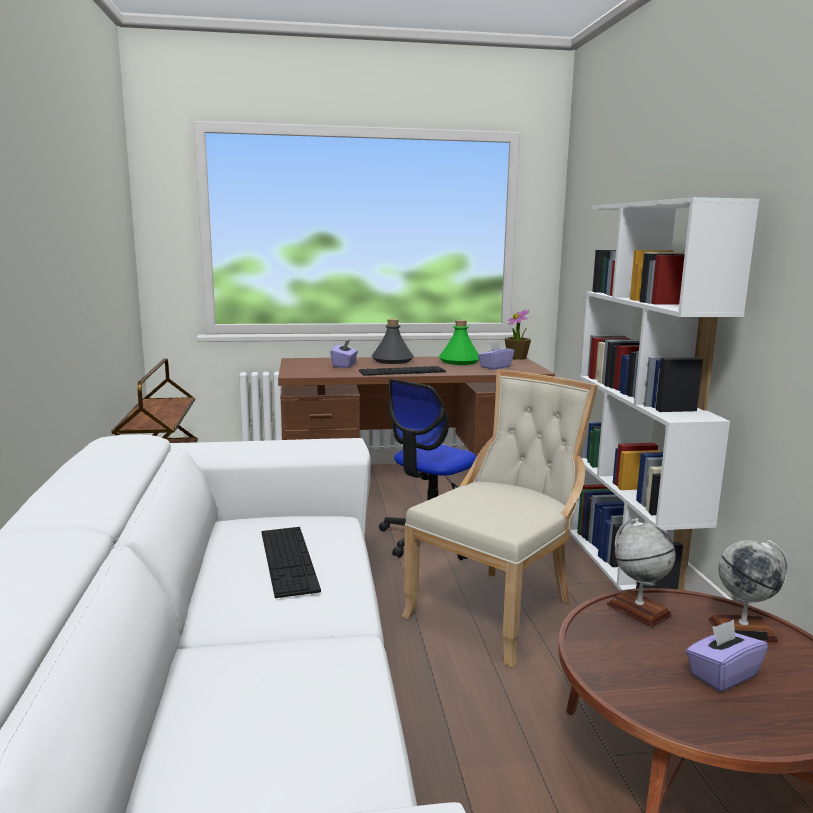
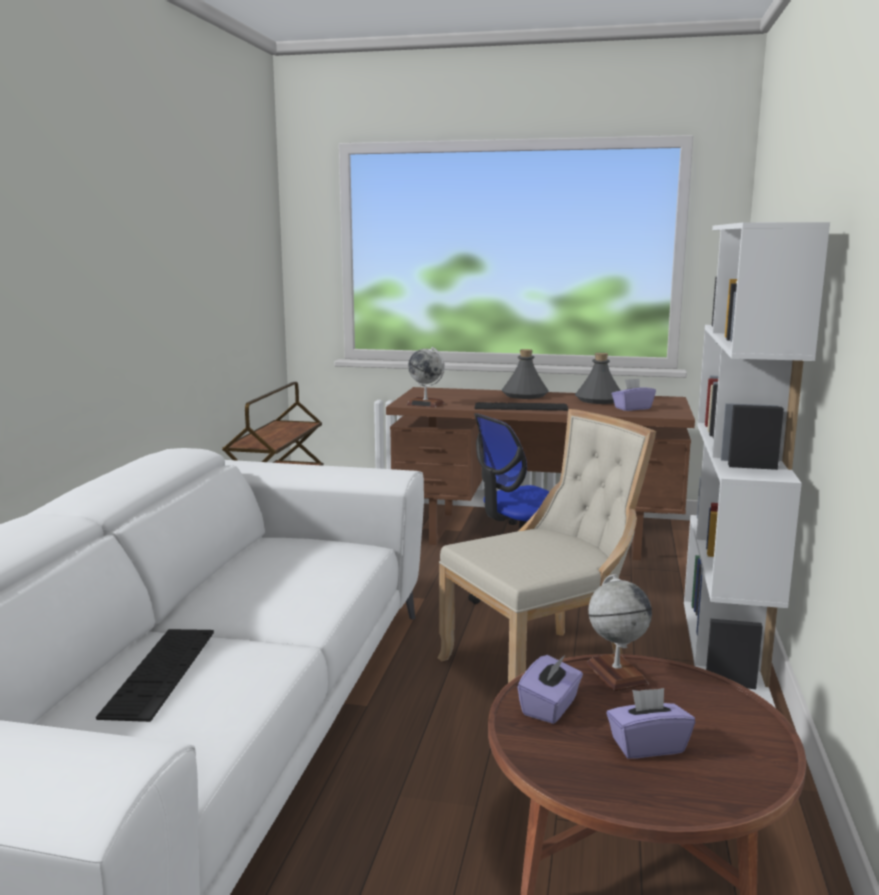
camera: 20 degrees right, 0 degrees up
keyboard [261,527,321,598] -> keyboard moved to [96,629,214,722]
purple tissue box [330,340,358,368] -> purple tissue box moved to [518,654,583,724]
green bottle [439,320,479,365] -> grey bottle [575,353,621,404]
potted plant [505,309,531,360] -> none
globe [709,540,789,642] -> globe moved to [407,347,445,408]

